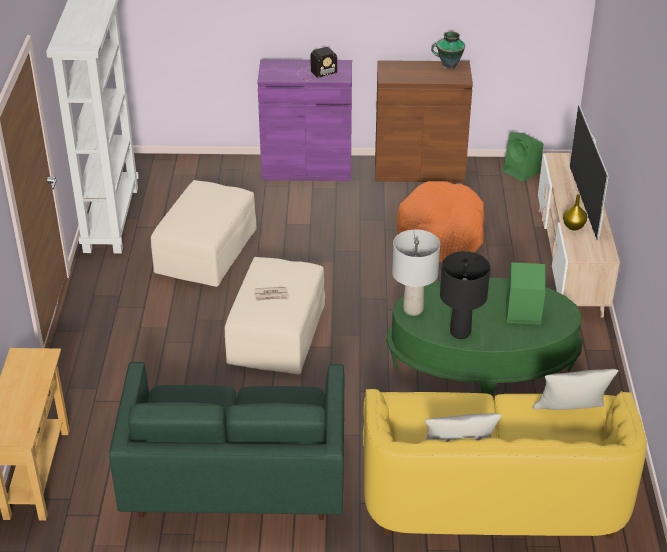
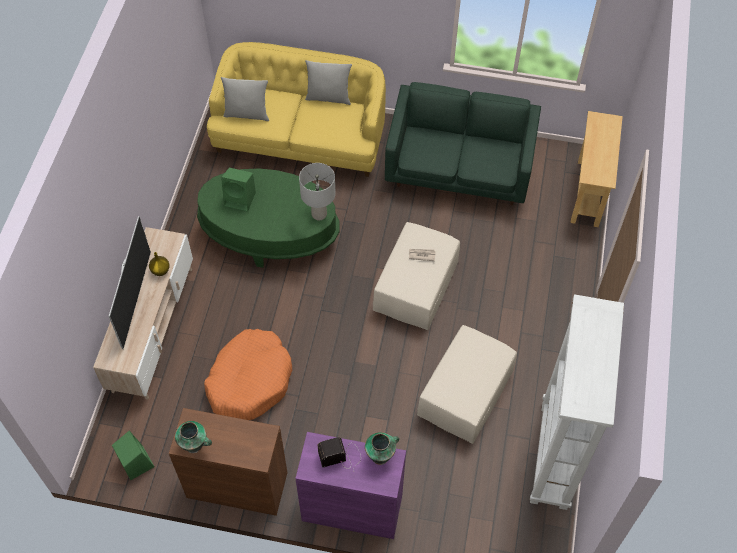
camera: 170 degrees left, 20 degrees up
black table lamp [440,251,490,339] -> none
none -> vase [365,432,399,465]

